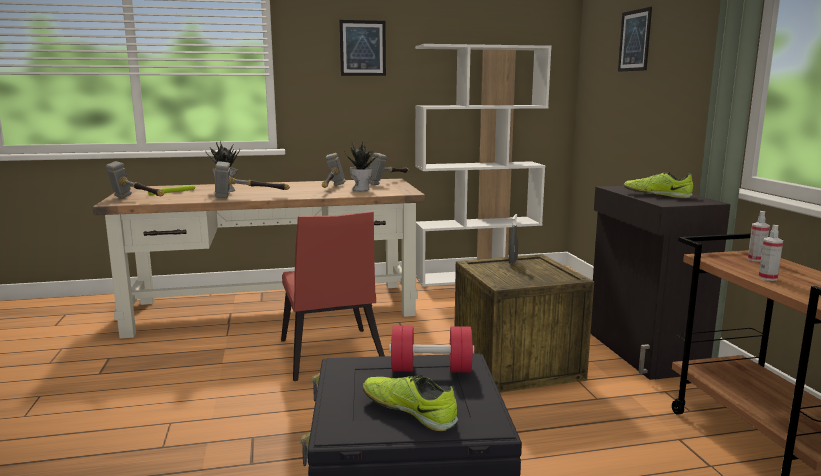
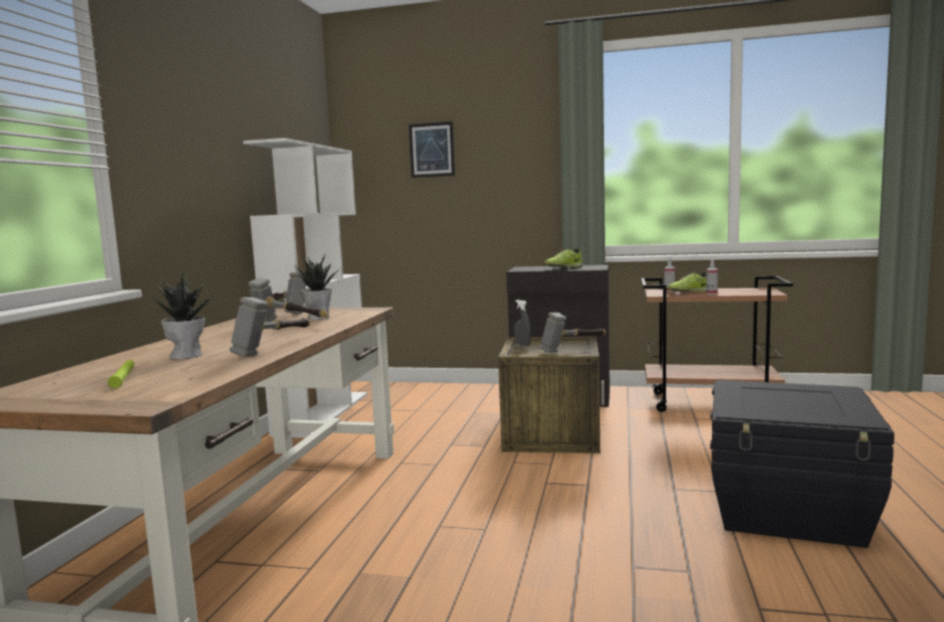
camera: 65 degrees left, 5 degrees down
hammer [106,161,164,198] -> hammer moved to [540,312,606,353]
red chair [281,212,385,381] -> none
picture [339,20,386,76] -> none
shoe [363,375,458,431] -> shoe moved to [667,272,706,292]
red dumbbell [389,326,475,373] -> none

